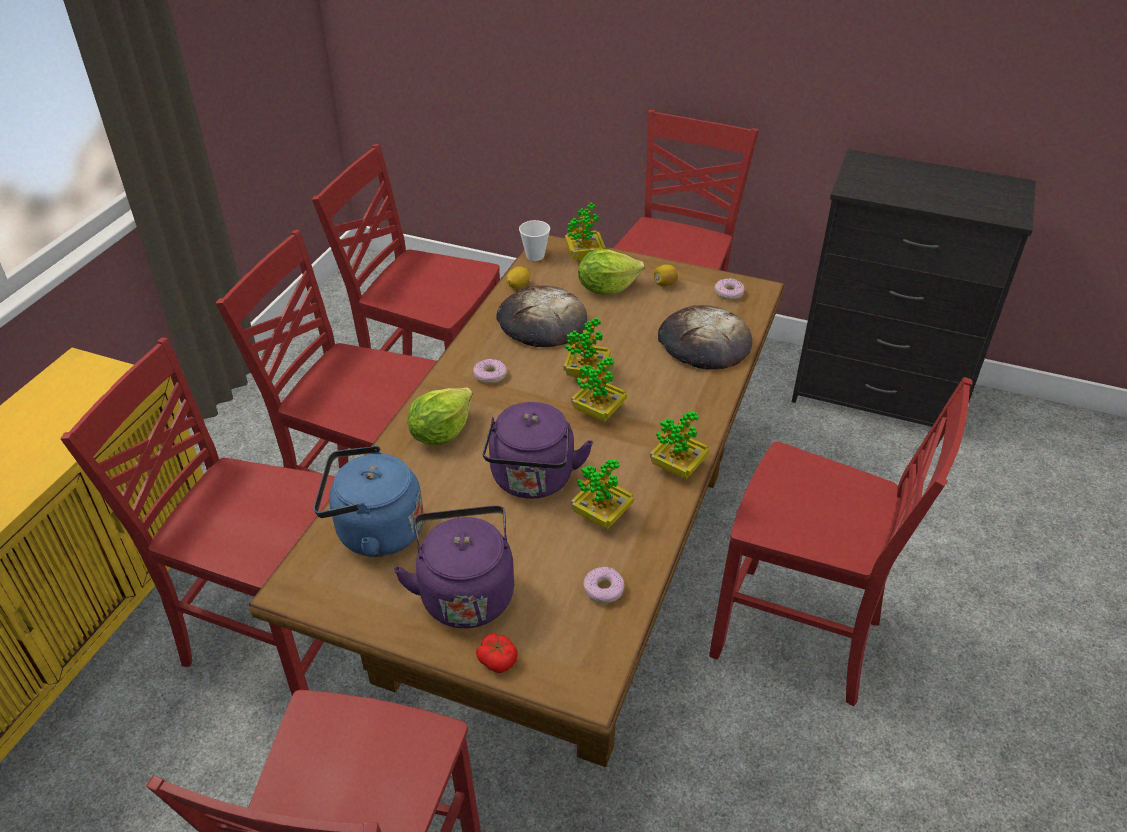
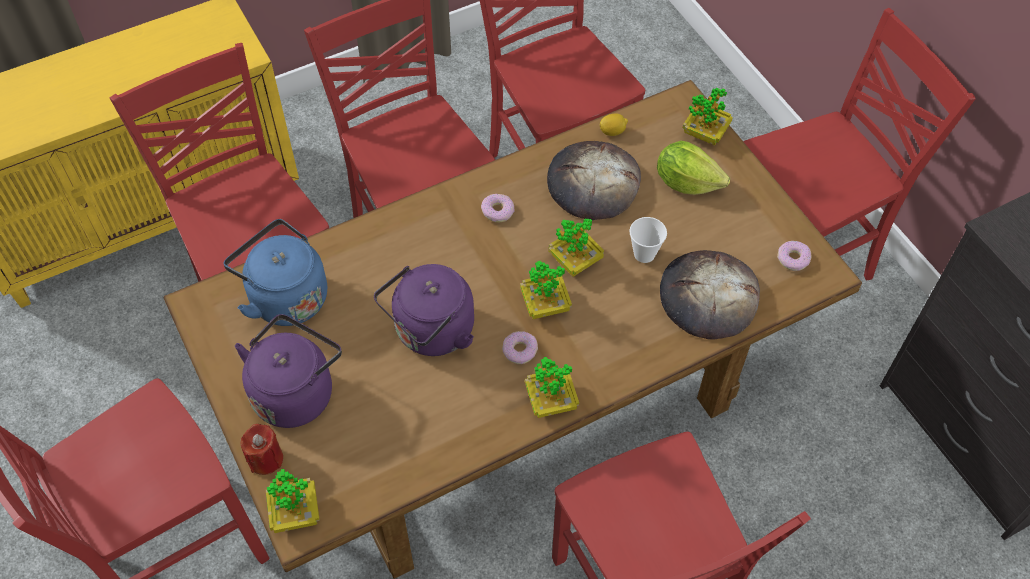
camera: 40 degrees right, 15 degrees up
lettuce [407,388,473,445] -> none
tomato [476,633,518,673] -> red candle [241,424,283,475]
cup [519,220,550,261] -> cup moved to [629,217,667,263]
potted plant [571,459,634,530] -> potted plant moved to [266,469,320,533]
donut [583,567,625,603] -> donut moved to [502,331,538,364]
lemon [654,264,678,287] -> none

